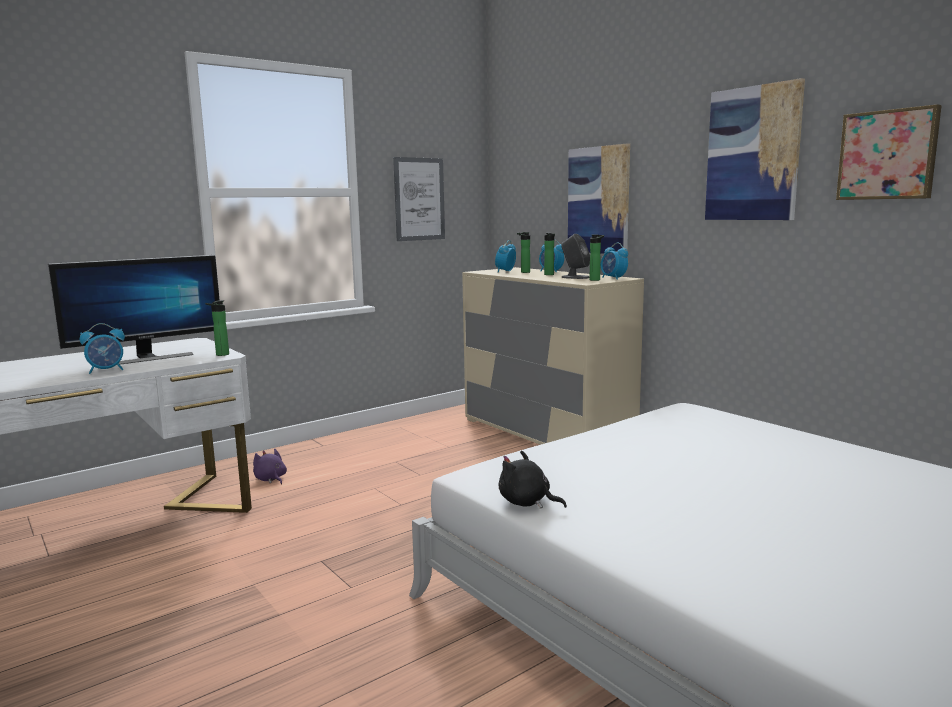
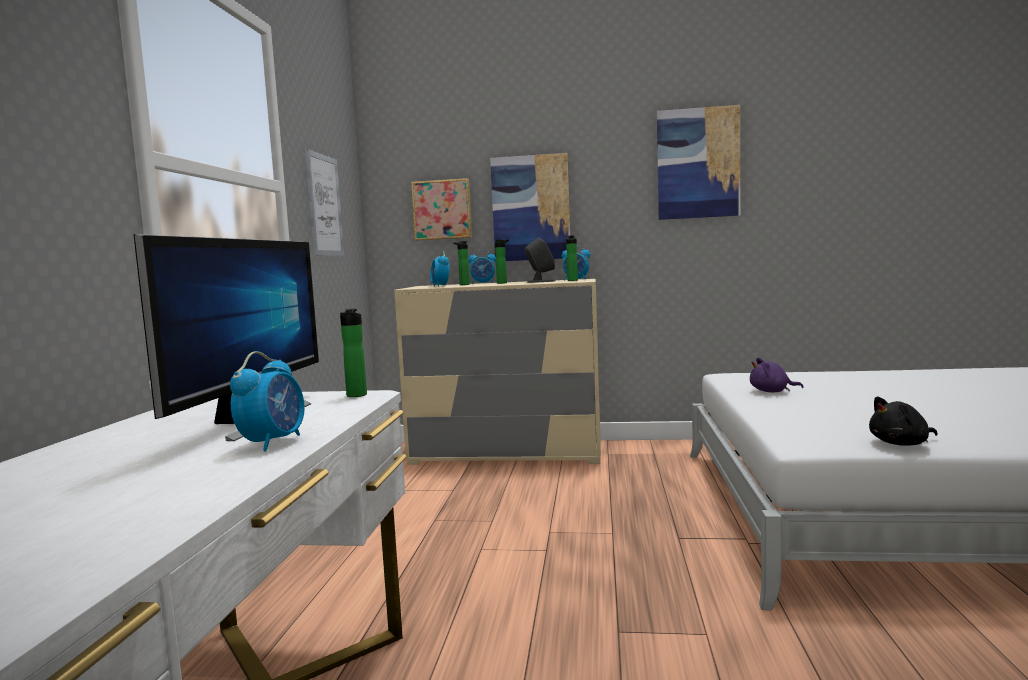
camera: 45 degrees left, 5 degrees down
purple plush toy [253,449,287,485] -> purple plush toy moved to [750,358,804,393]
picture [836,104,942,200] -> picture moved to [411,178,472,241]

